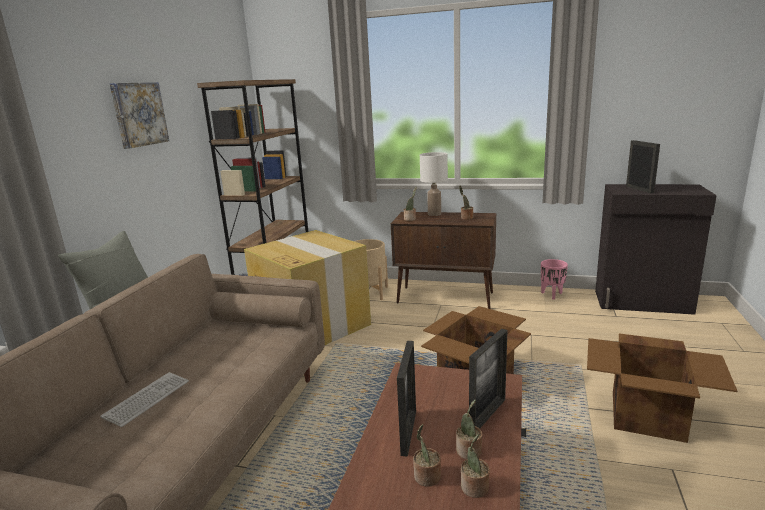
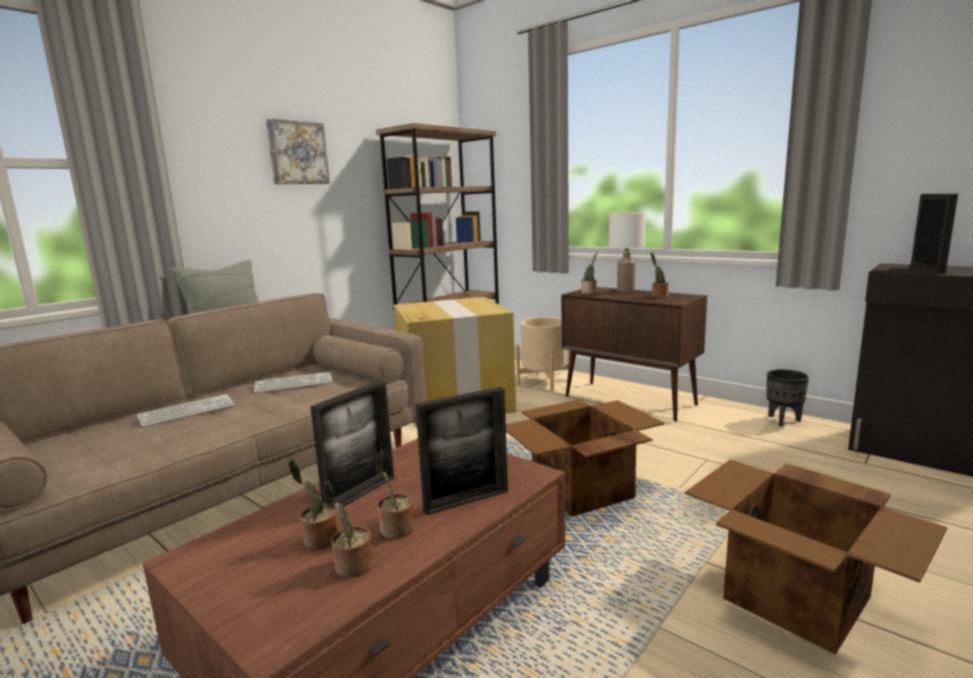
camera: 25 degrees right, 5 degrees down
pink planter [541,259,568,300] -> black planter [766,369,809,427]
none -> keyboard [254,372,333,393]

